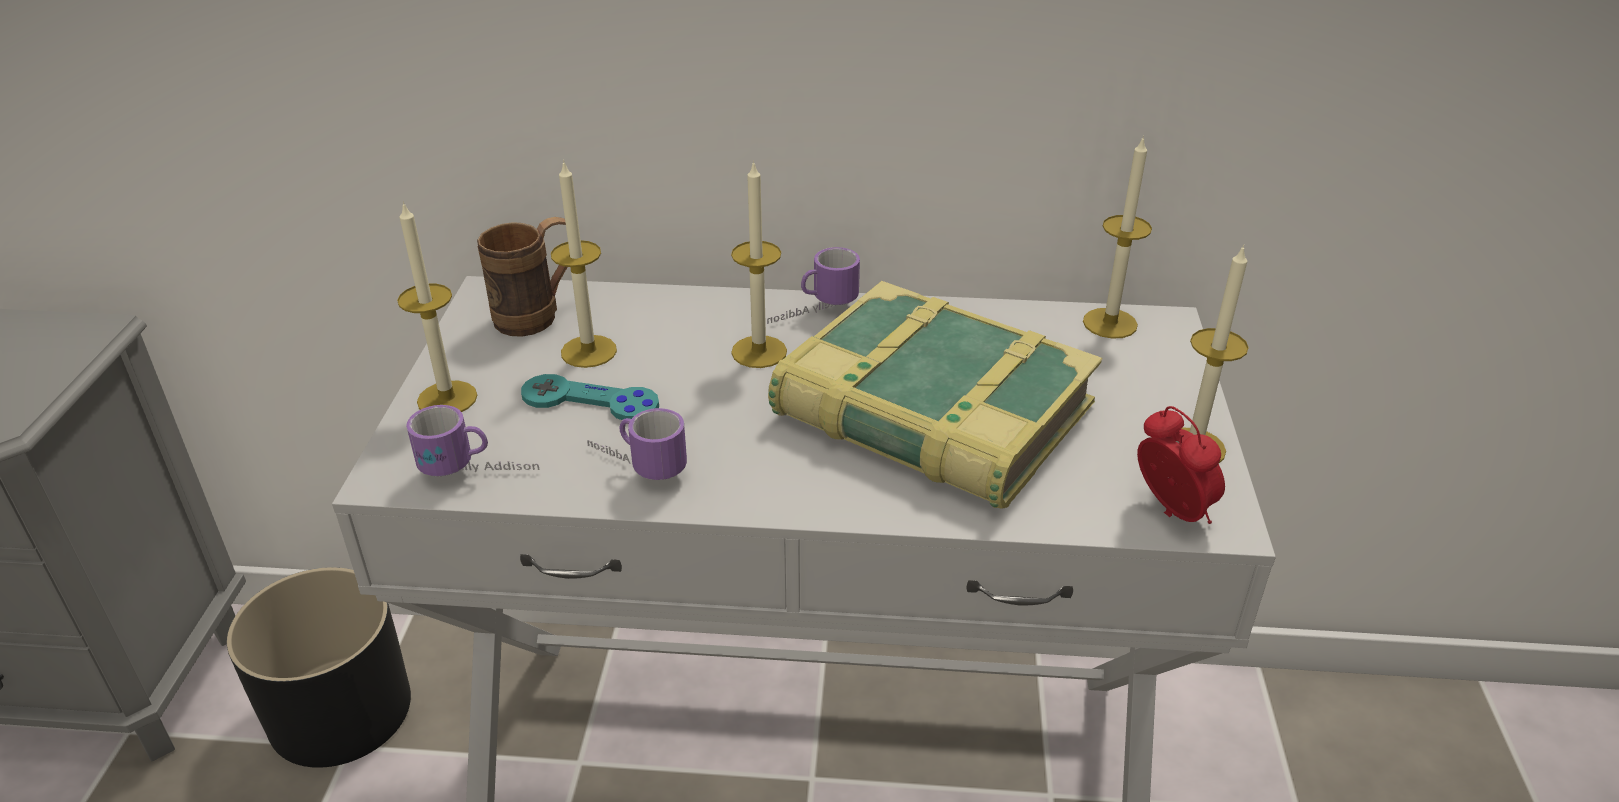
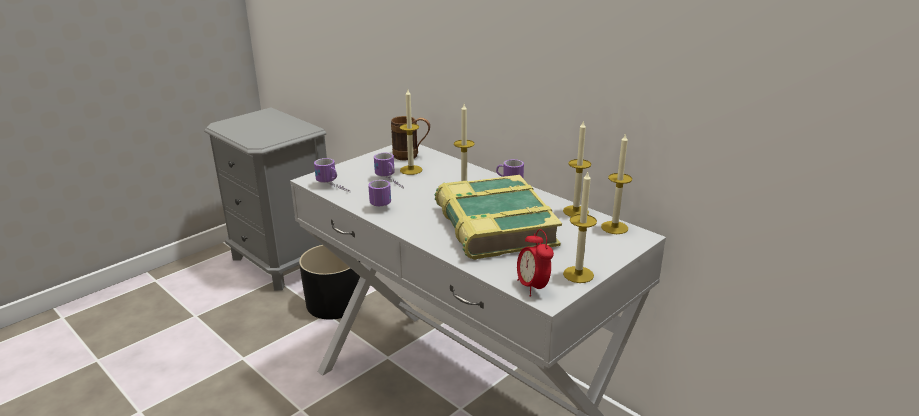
camera: 40 degrees right, 10 degrees down
candle [397,201,477,412] -> candle moved to [563,120,591,217]
turquoise game controller [521,374,659,420] -> mug [374,153,404,189]
alarm clock [1137,406,1225,524] -> alarm clock turned 150 degrees clockwise [517,229,554,296]

